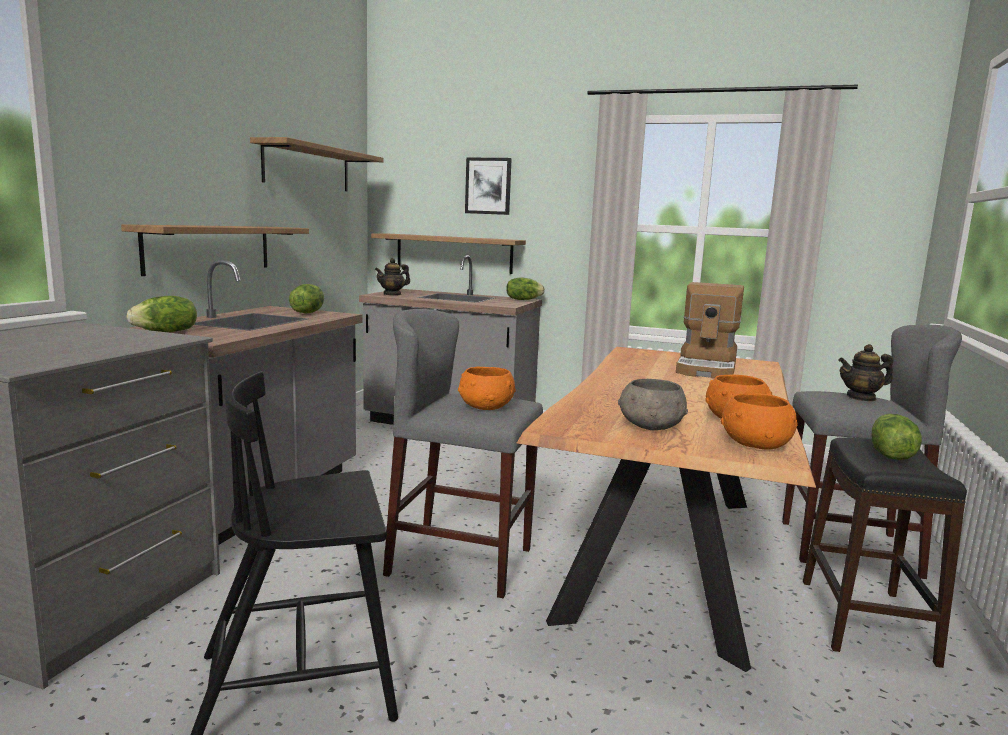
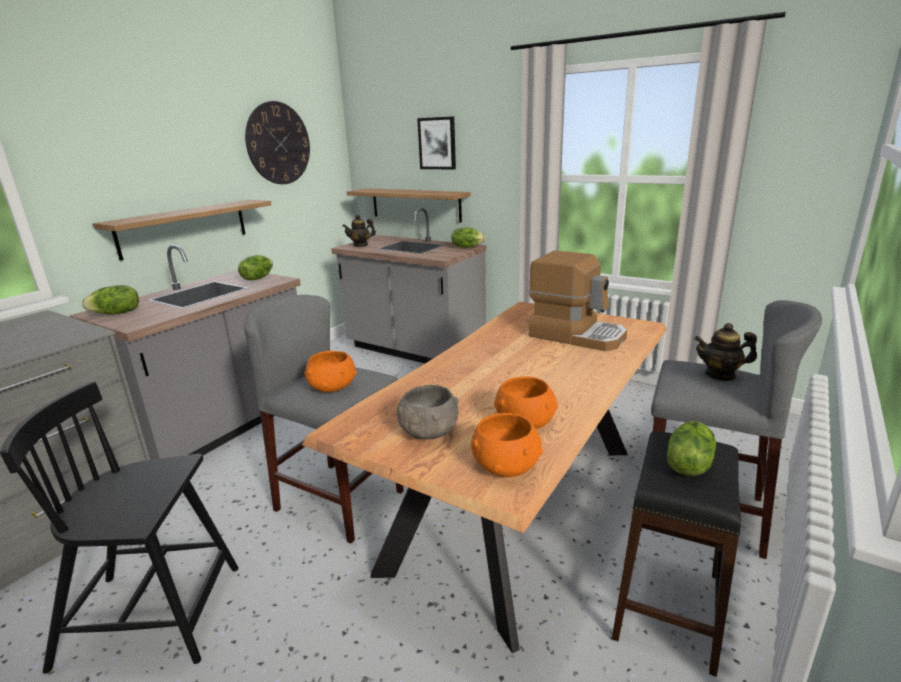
camera: 15 degrees right, 10 degrees up
shelf [250,137,384,191] -> wall clock [245,101,310,184]
coffee machine [676,282,744,379] -> coffee machine turned 90 degrees counterclockwise [529,251,627,351]

